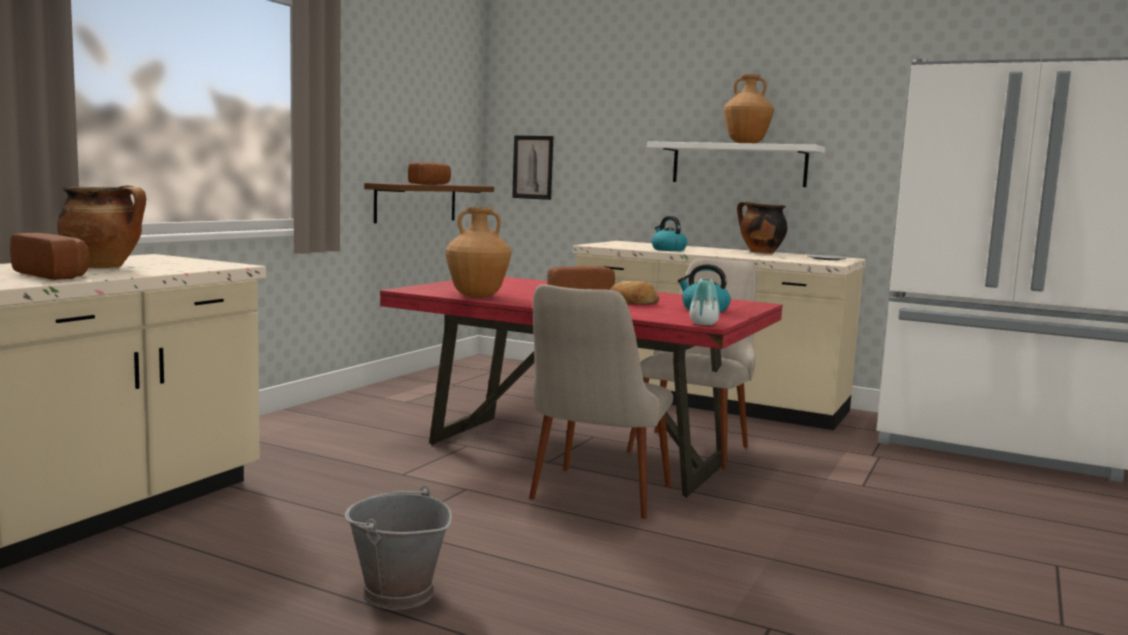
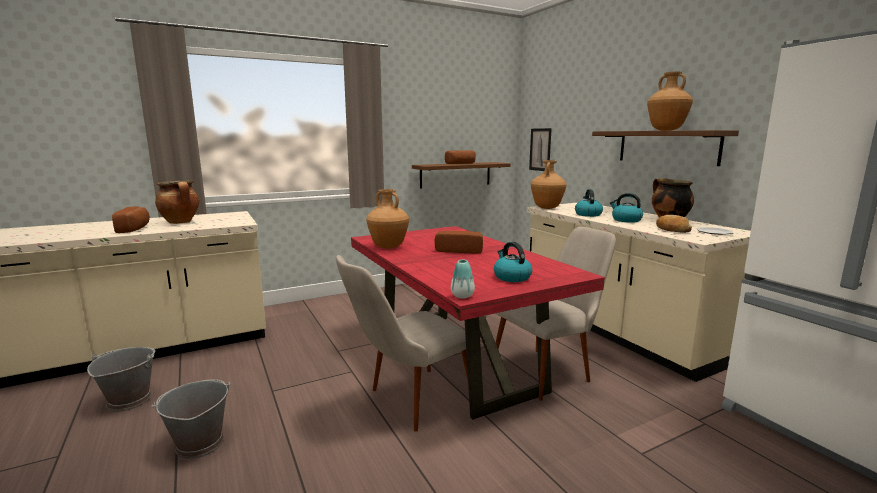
camera: 35 degrees right, 5 degrees up
bread [610,281,659,304] -> bread moved to [656,215,692,233]
white shelf [647,141,825,187] -> brown shelf [592,130,739,166]
none -> grey bucket [87,347,156,411]
none -> brown vase [531,160,567,209]
none -> kettle [610,193,643,223]

